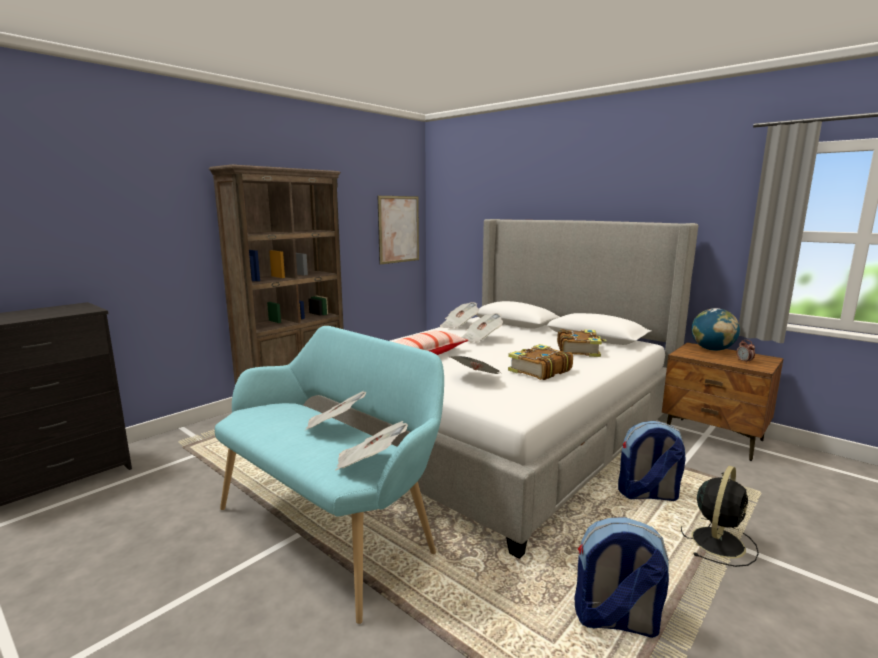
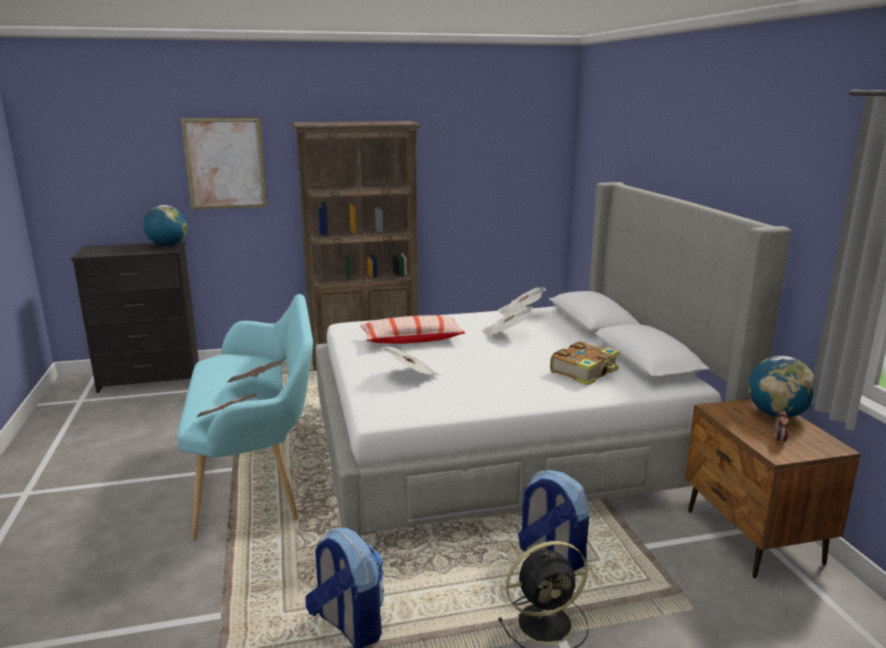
camera: 35 degrees right, 5 degrees up
picture [378,196,419,265] -> picture moved to [181,117,268,210]
book [508,344,573,380] -> none
none -> globe [143,205,187,246]

